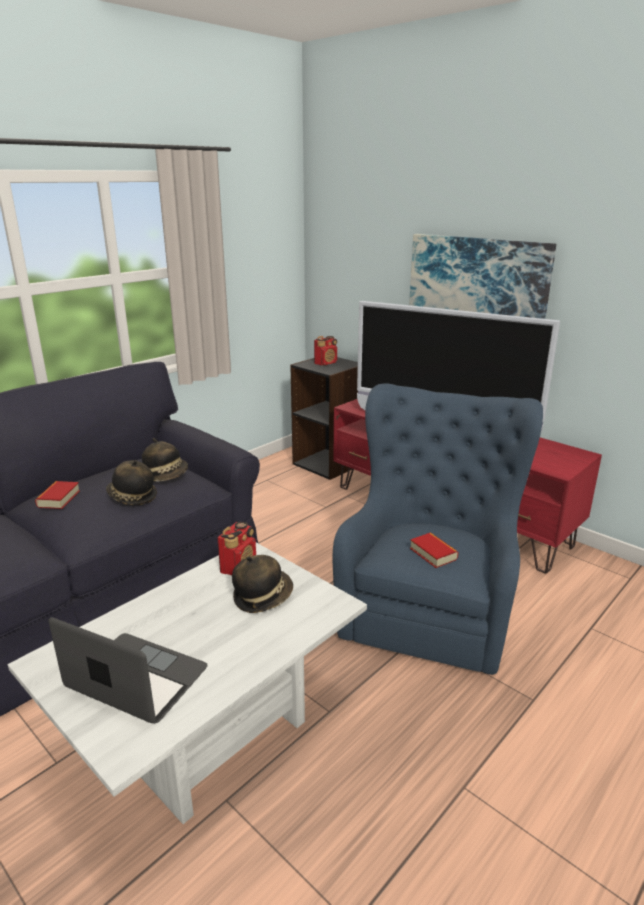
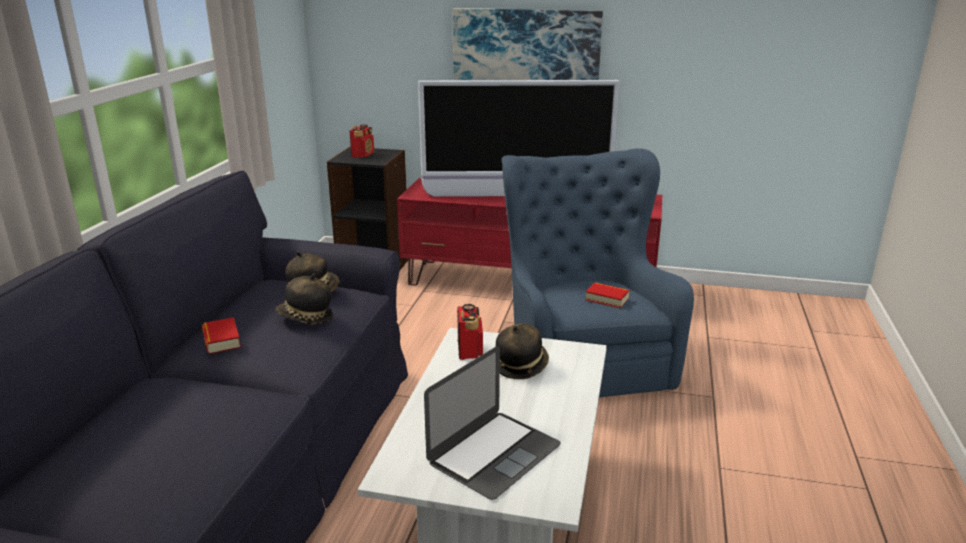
camera: 30 degrees left, 0 degrees up
laptop [49,617,208,723] -> laptop turned 135 degrees clockwise [424,346,561,500]

